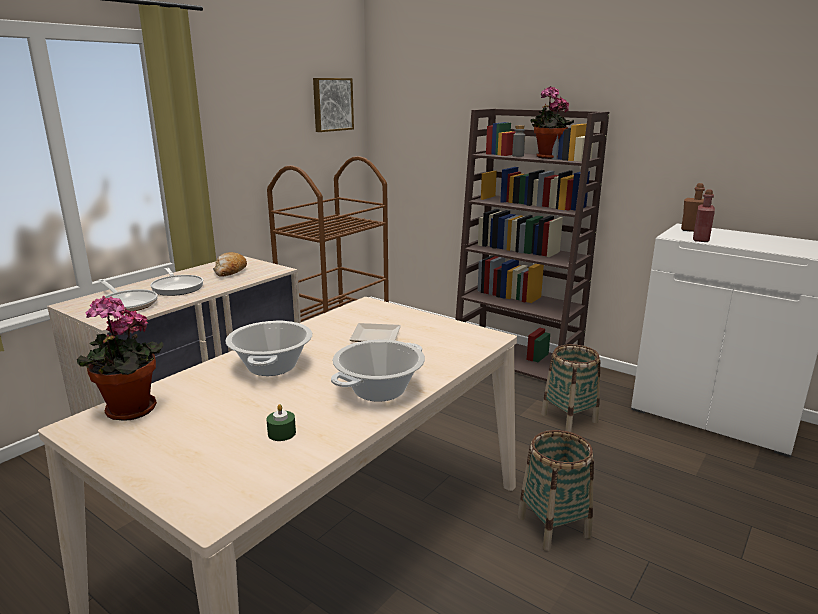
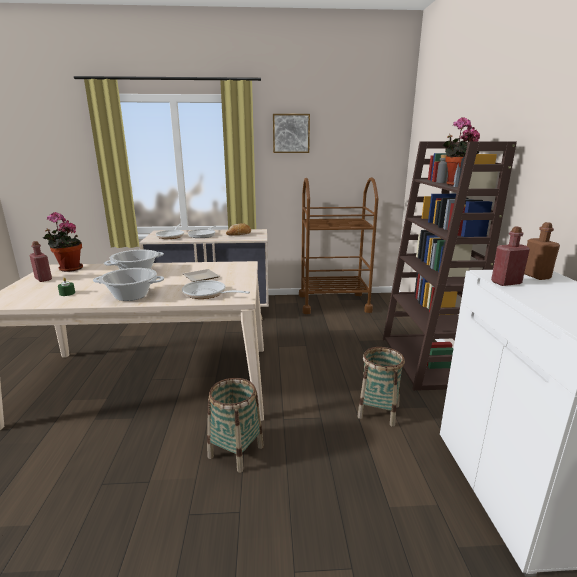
camera: 50 degrees right, 0 degrees up
picture [313,78,354,132] -> picture moved to [273,114,310,153]
none -> red bottle [29,241,52,282]
none -> frying pan [182,280,250,299]

